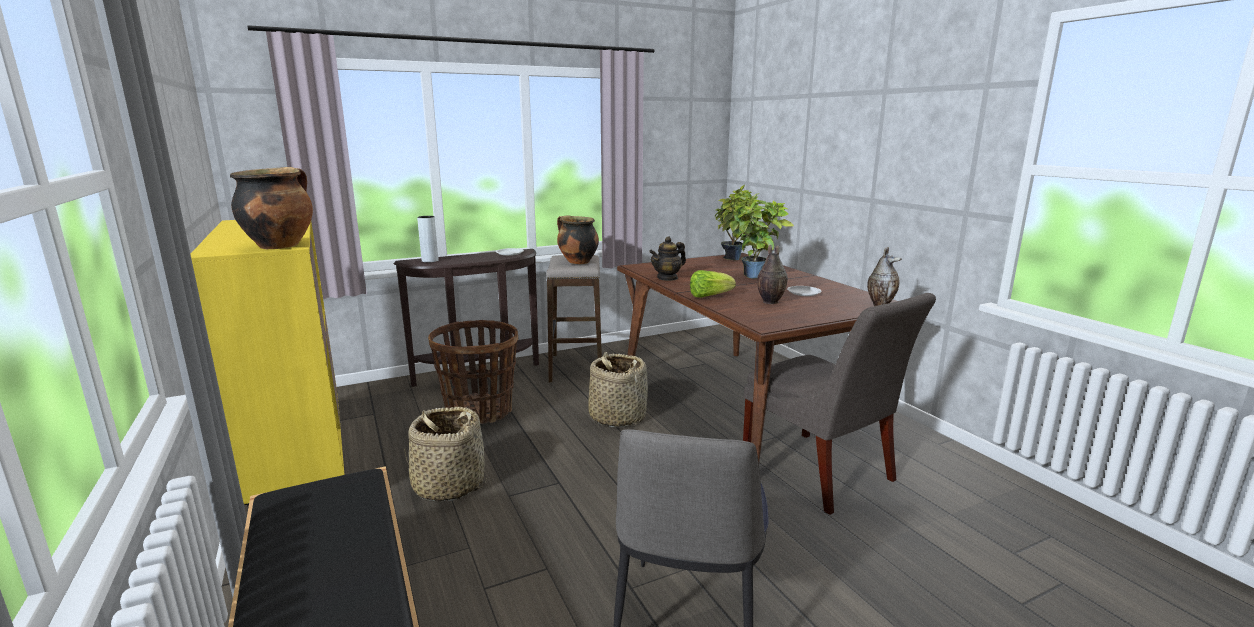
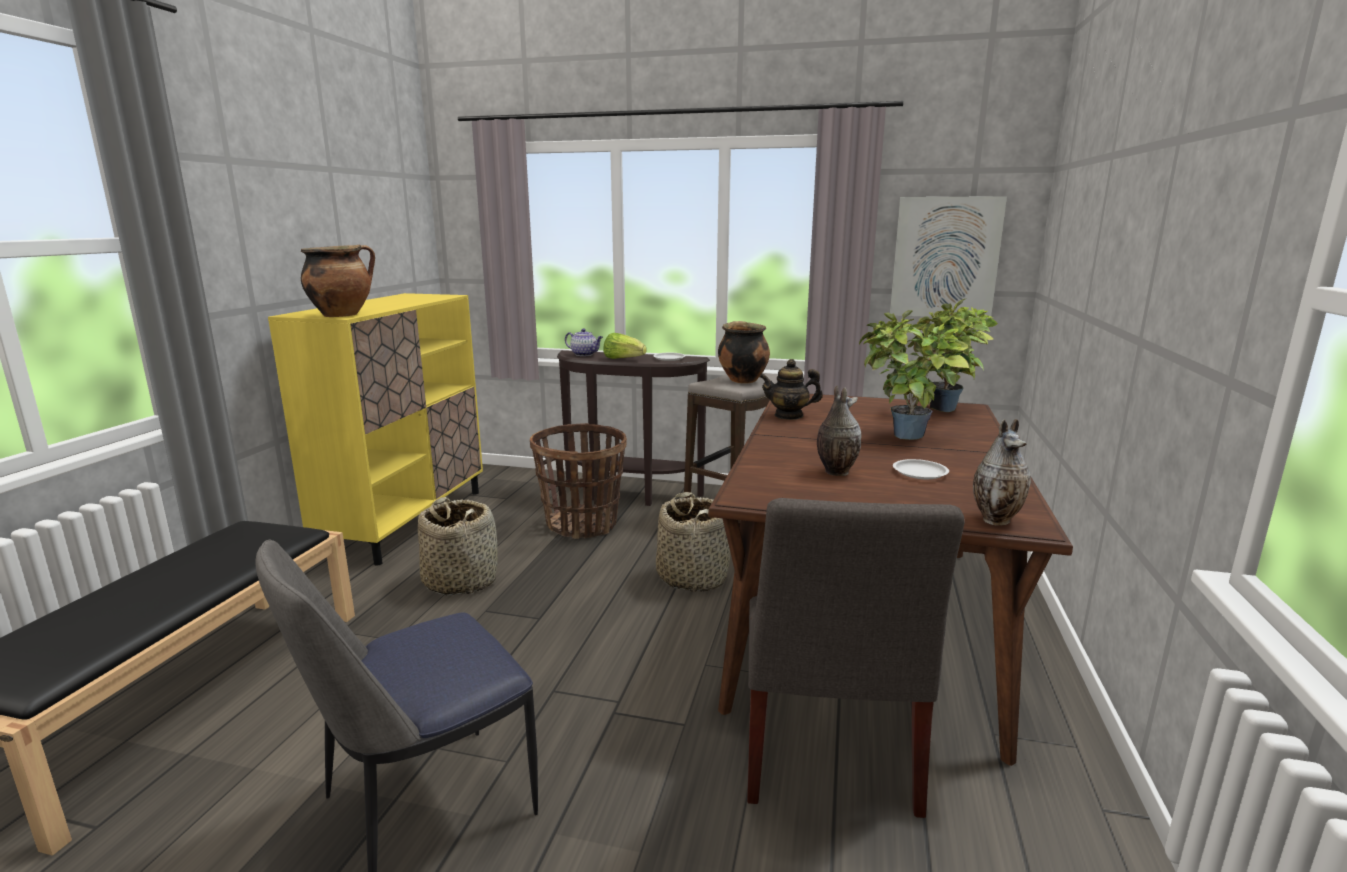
camera: 40 degrees right, 0 degrees up
grey vase [417,216,439,263] -> teapot [565,328,603,356]
lettuce [690,270,736,298] -> lettuce moved to [604,333,647,359]
none -> picture [890,196,1007,319]

